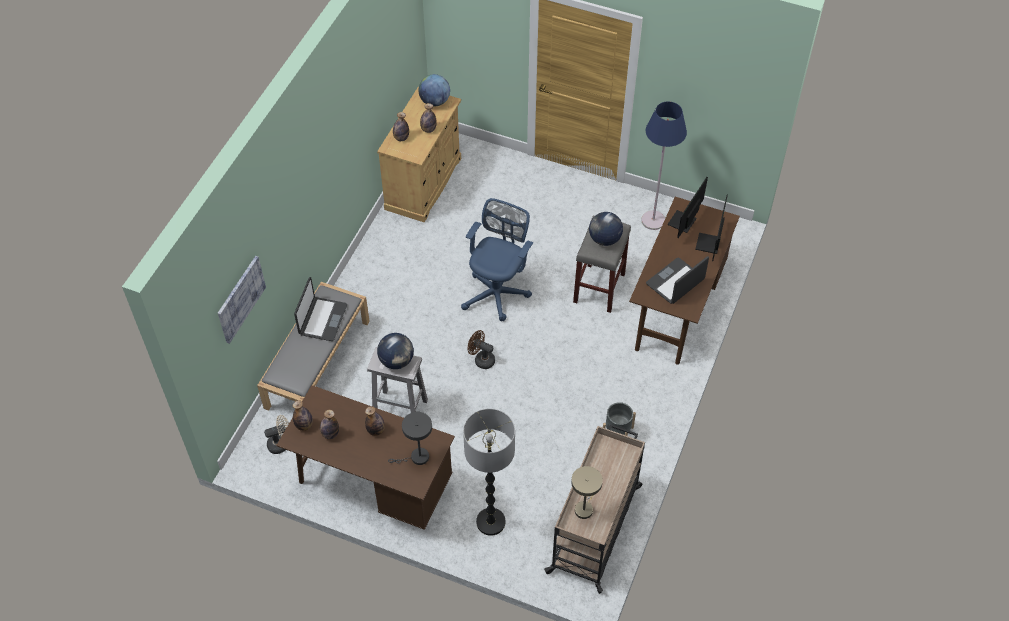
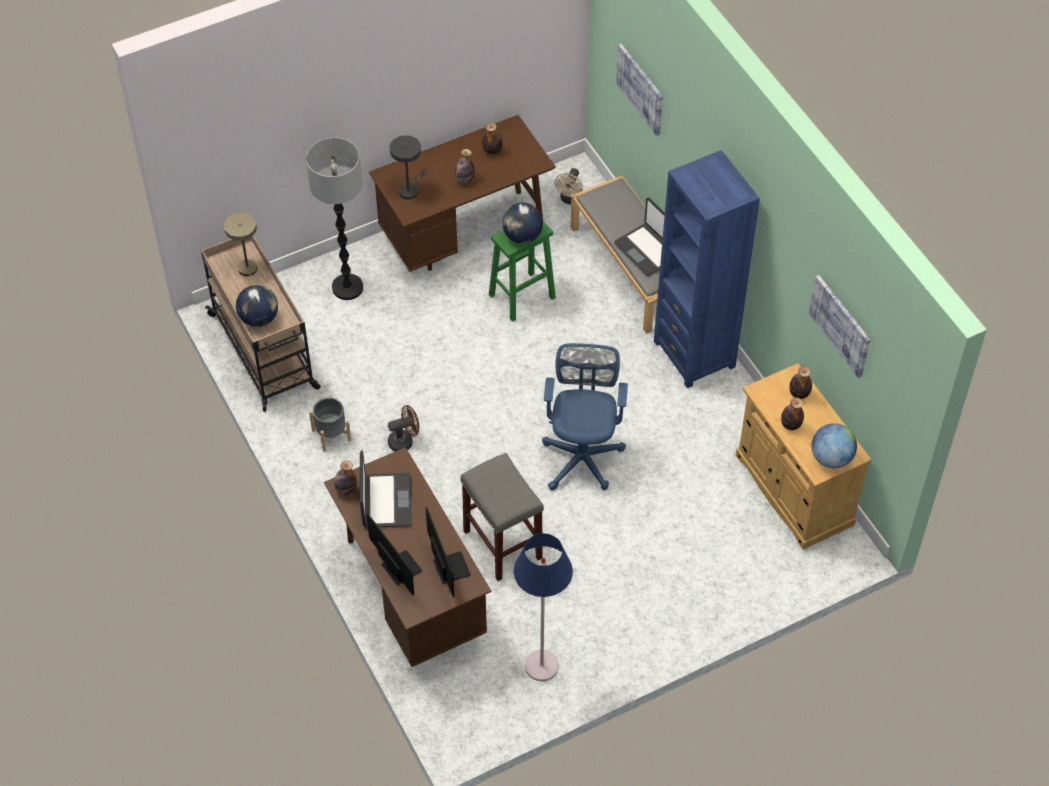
camera: 130 degrees right, 0 degrees up
bottle [293,400,313,431] -> bottle moved to [334,460,357,496]
white stool [367,347,428,413] -> green stool [489,221,556,322]
blue office chair [461,198,533,321] -> blue office chair turned 150 degrees counterclockwise [542,343,628,490]
brown fan [468,330,495,369] -> brown fan moved to [388,405,420,451]
globe [589,212,623,246] -> globe moved to [236,285,278,327]
none -> blue bookcase [654,150,760,388]
none -> picture [809,275,870,378]

